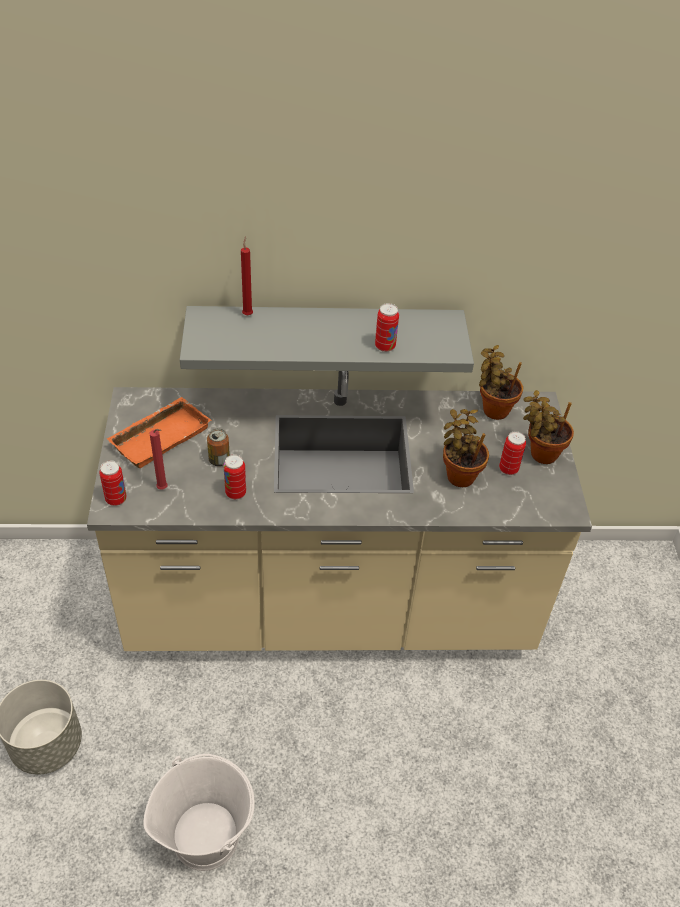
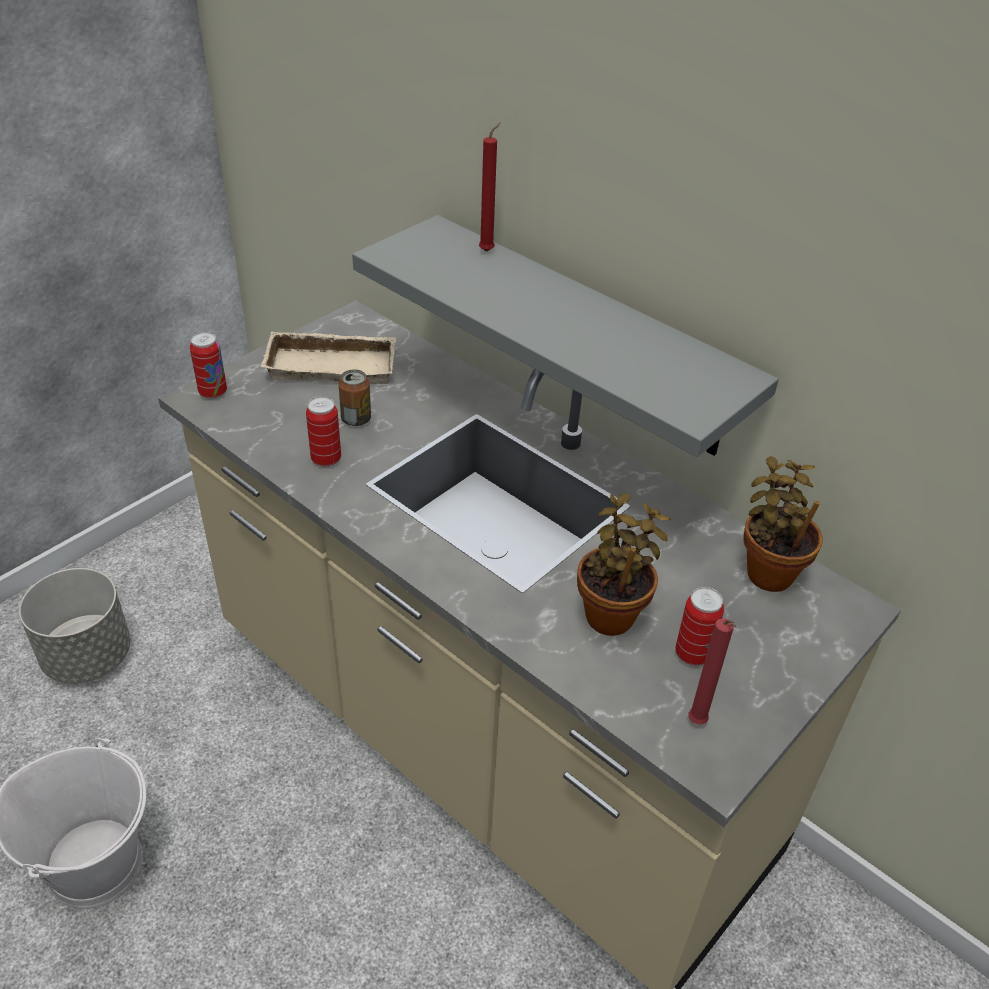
camera: 45 degrees right, 5 degrees down
orange tray [107,397,211,469] -> beige tray [261,331,396,384]
red candle [150,429,168,490] -> red candle moved to [688,618,736,725]
can [375,303,399,352] -> none
potted plant [523,390,574,464] -> none

